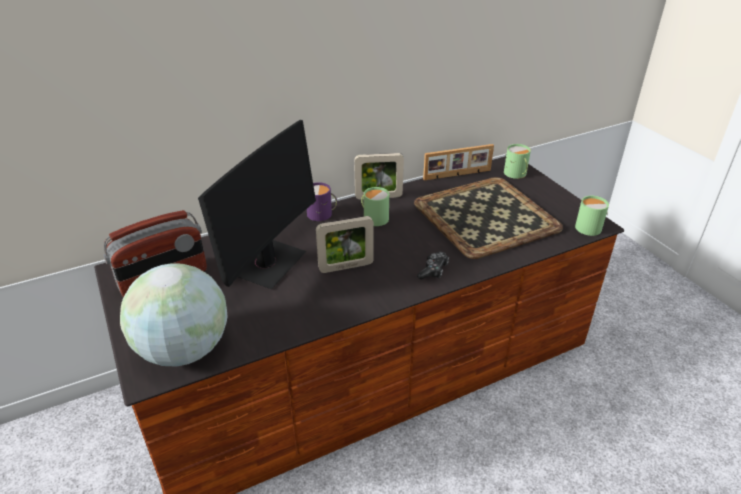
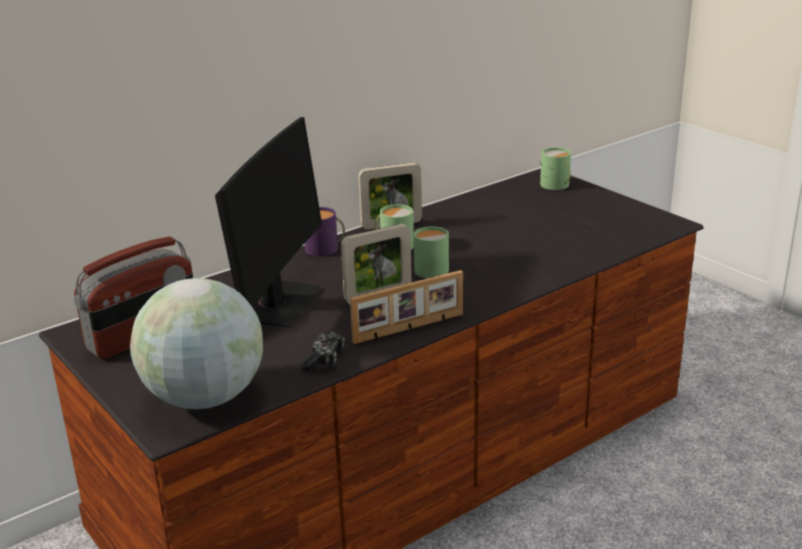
camera: 10 degrees left, 10 degrees down
tray [414,177,563,259] -> none
game controller [417,252,449,280] -> game controller moved to [301,331,345,371]
picture frame [423,144,494,180] -> picture frame moved to [350,270,463,344]
green mug [575,196,609,236] -> green mug moved to [414,226,450,278]

